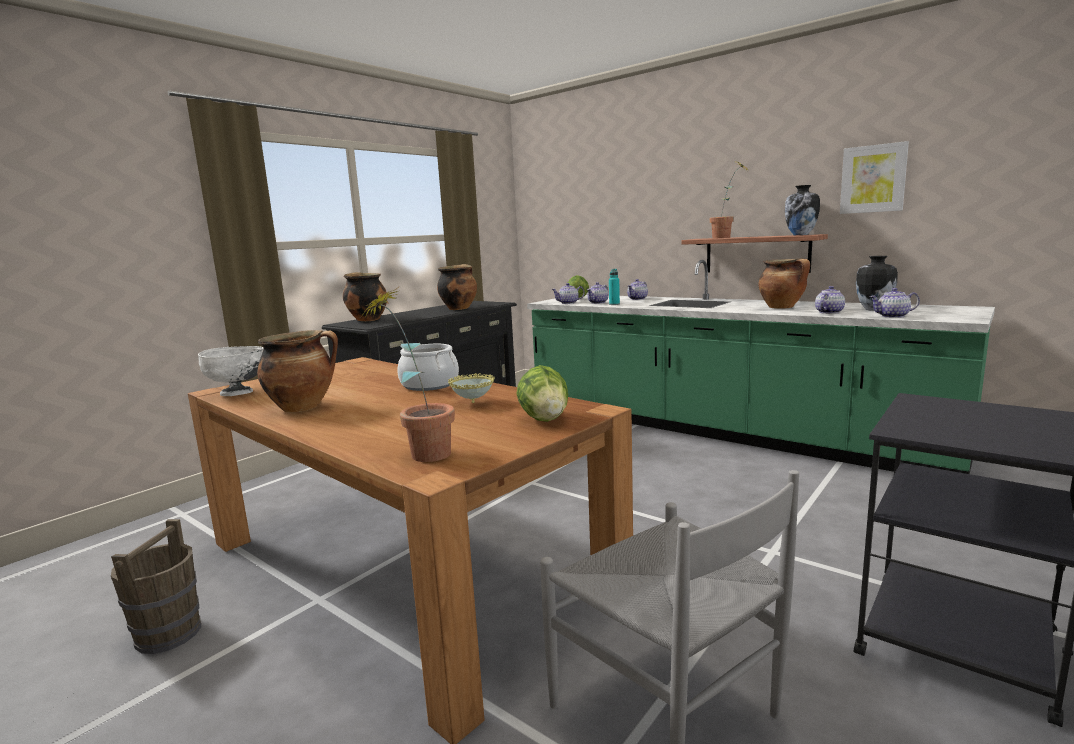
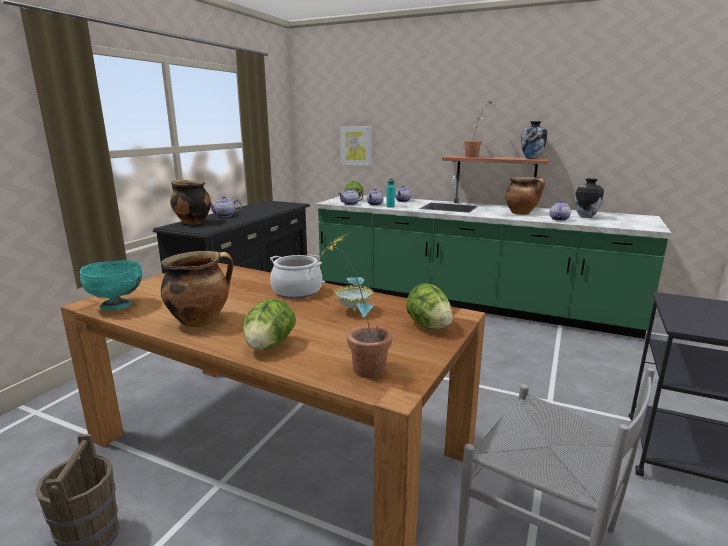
camera: 15 degrees left, 5 degrees up
white bowl [198,346,264,396] -> turquoise bowl [80,260,142,310]
cooking pot [437,264,477,310] -> none
picture [840,141,909,214] -> picture moved to [340,126,372,166]
teapot [870,288,920,318] -> teapot moved to [211,196,242,217]
none -> lettuce [243,299,296,350]

